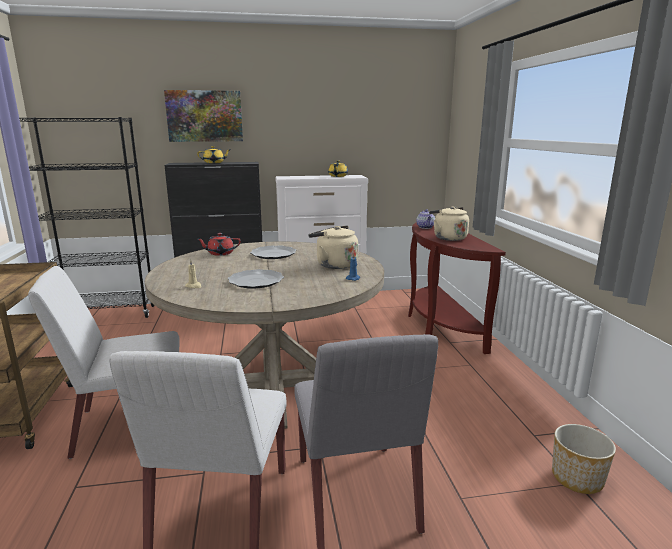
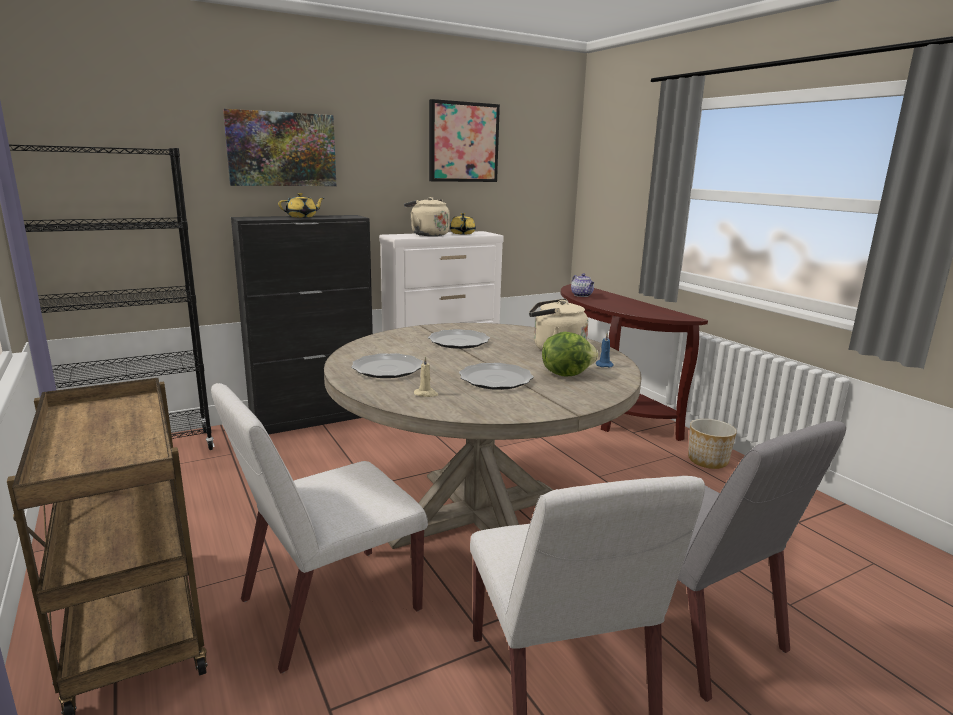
camera: 20 degrees left, 0 degrees up
red teapot [197,233,241,256] -> none
beige kettle [429,206,469,241] -> beige kettle moved to [404,197,450,236]
planter [552,424,616,494] -> planter moved to [688,419,737,469]
none -> plate [351,353,423,378]
none -> picture [429,99,500,182]
none -> lettuce [542,332,598,376]

